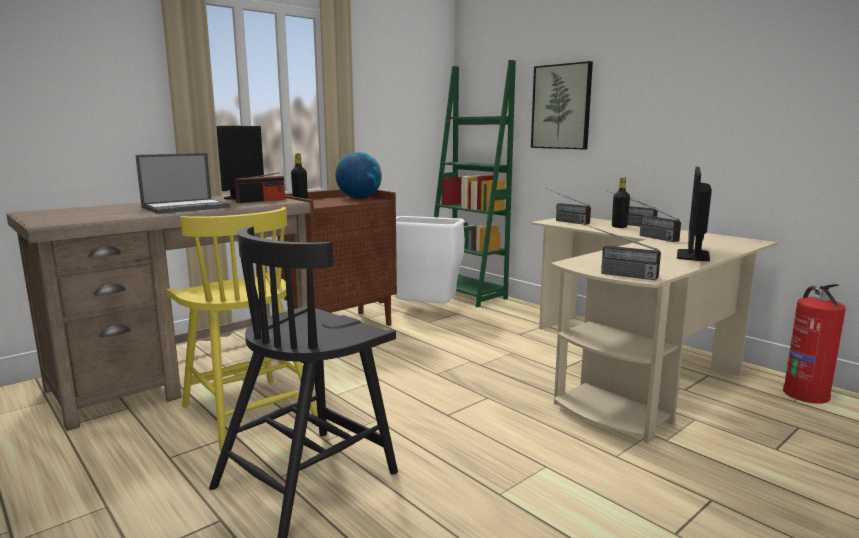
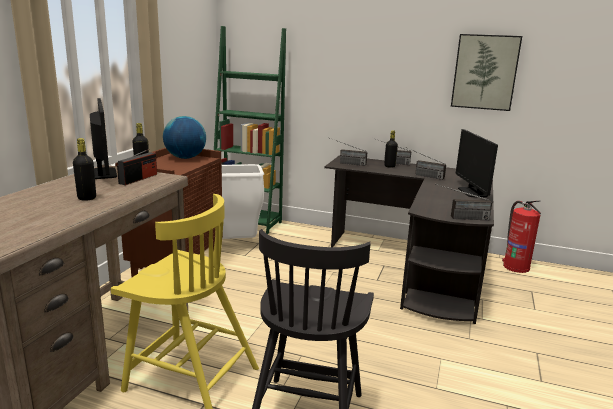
camera: 30 degrees left, 5 degrees up
laptop [135,153,230,214] -> black bottle [73,138,96,200]
beige desk [530,218,777,443] -> black desk [324,155,494,324]
picture [531,61,593,149] -> picture moved to [451,34,522,111]

